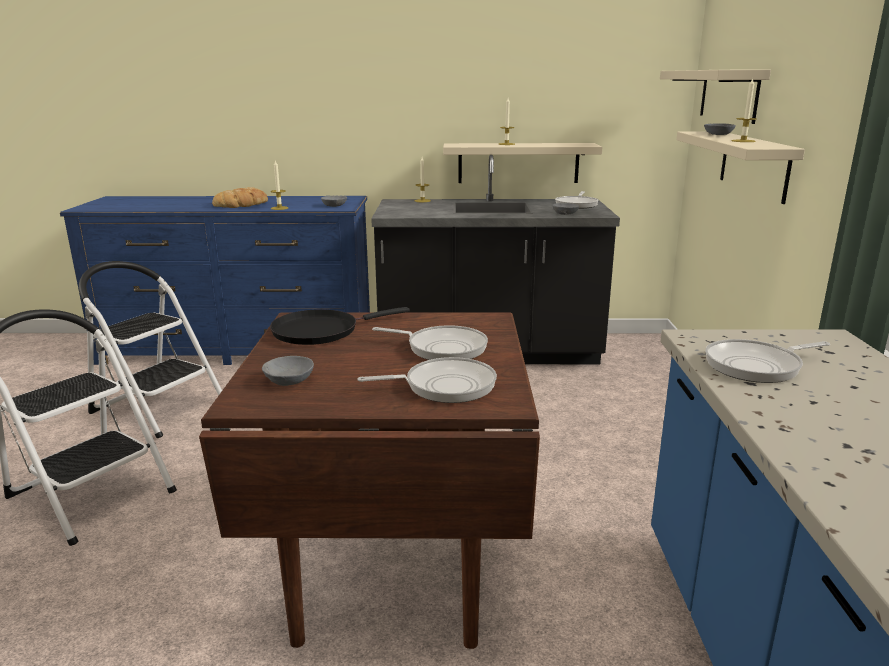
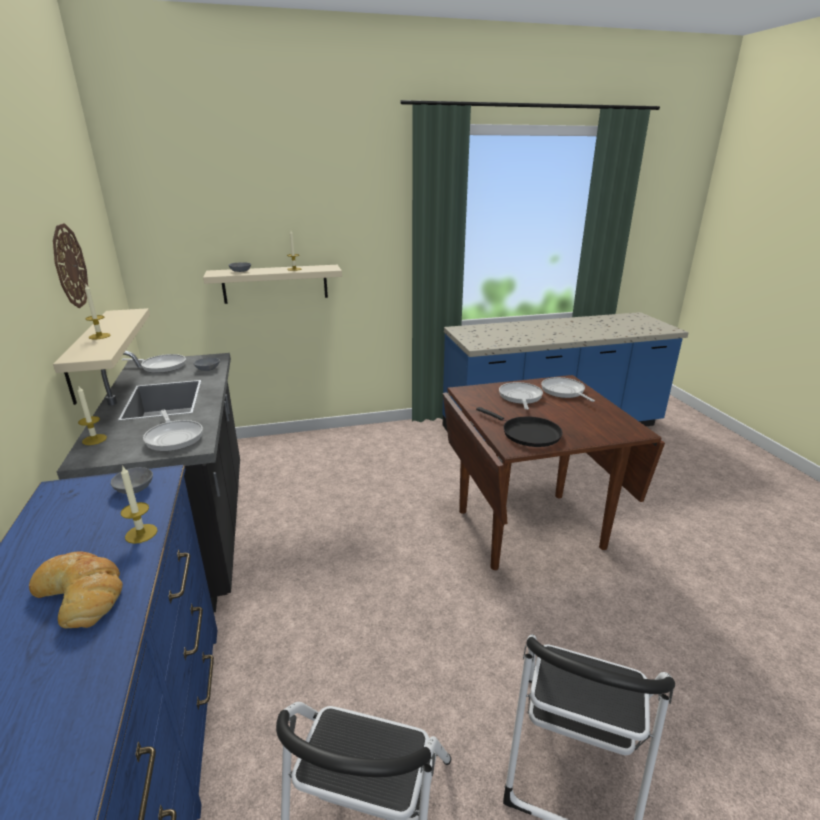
camera: 105 degrees left, 5 degrees up
grey bowl [262,356,314,386] -> none
beige shelf [660,69,771,124] -> none
frying pan [705,339,830,383] -> frying pan moved to [143,410,203,451]
none -> wall clock [53,223,88,308]

